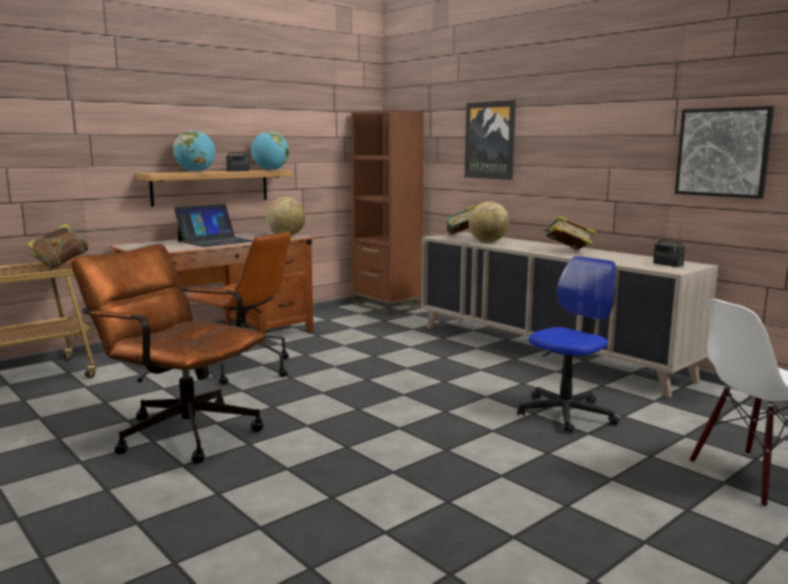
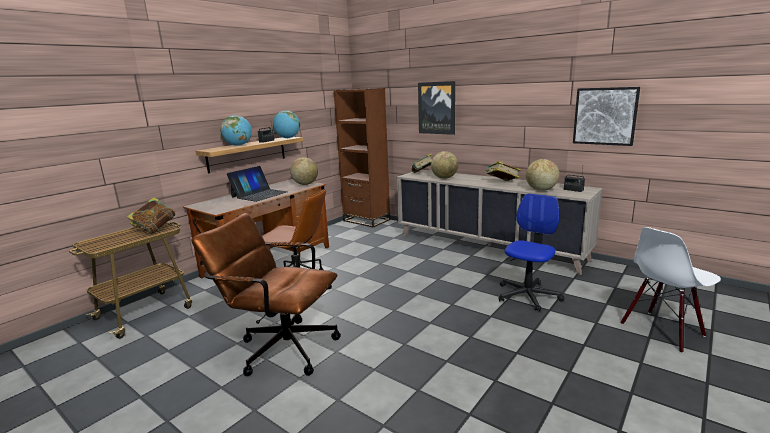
camera: 10 degrees left, 5 degrees up
none -> globe [526,159,559,191]

